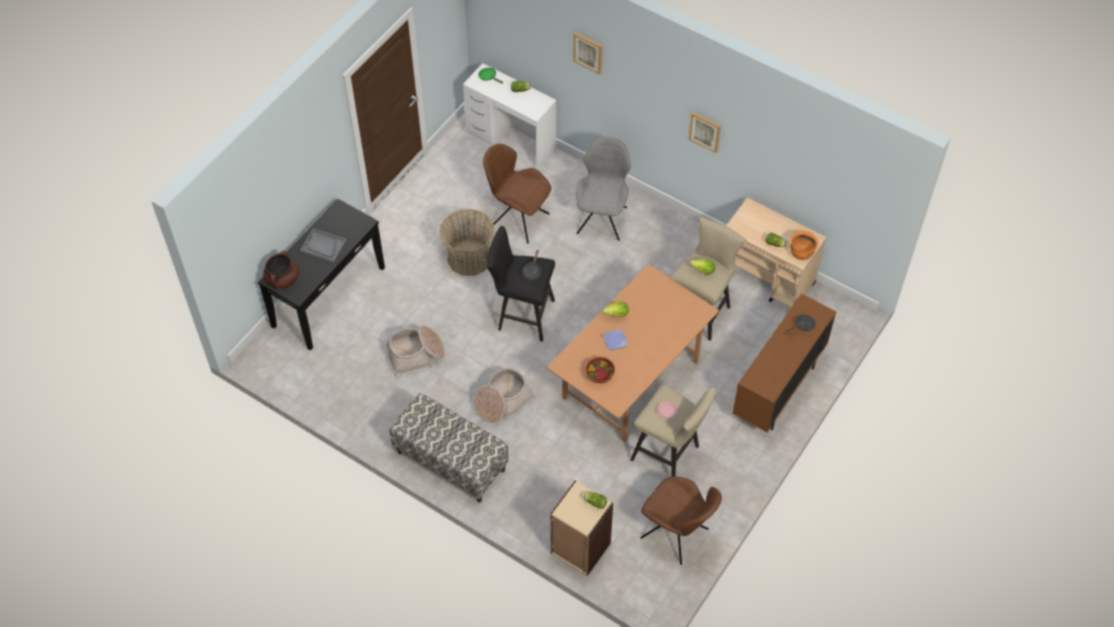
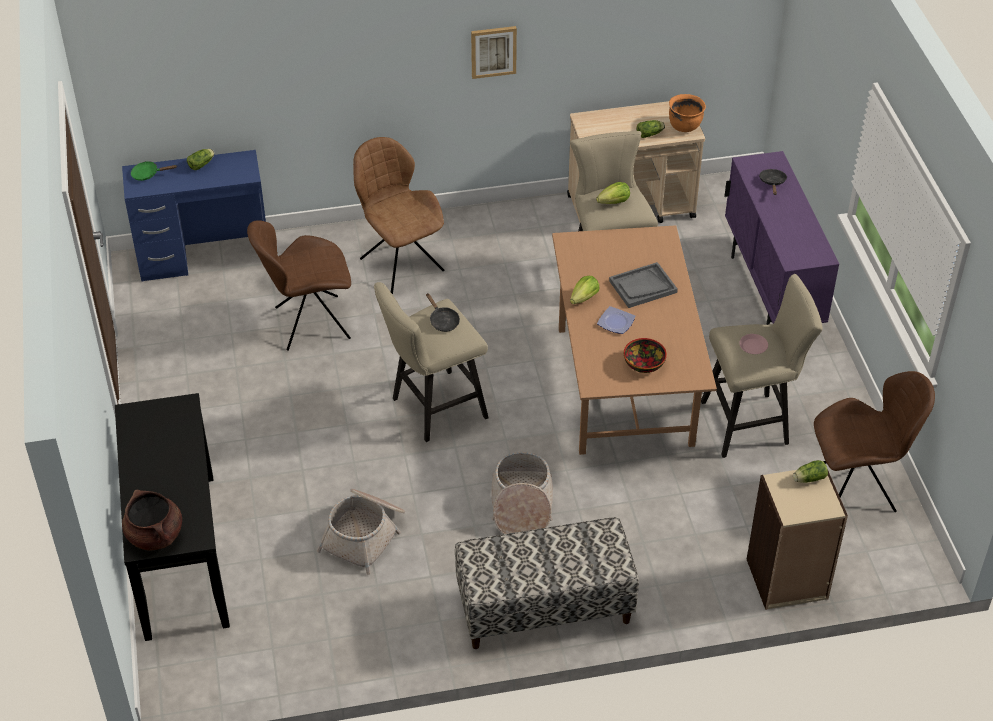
camera: 45 degrees left, 10 degrees down
grey tray [300,229,346,263] -> grey tray moved to [609,262,678,308]
basket [440,209,495,276] -> none
white desk [463,63,556,170] -> blue desk [122,150,266,282]
black stool [486,226,555,342] -> beige stool [374,282,489,442]
picture [573,32,602,74] -> none
grey chair [576,137,631,241] -> brown chair [353,137,445,294]
brown cabinet [732,293,836,432] -> purple cabinet [724,151,839,325]

